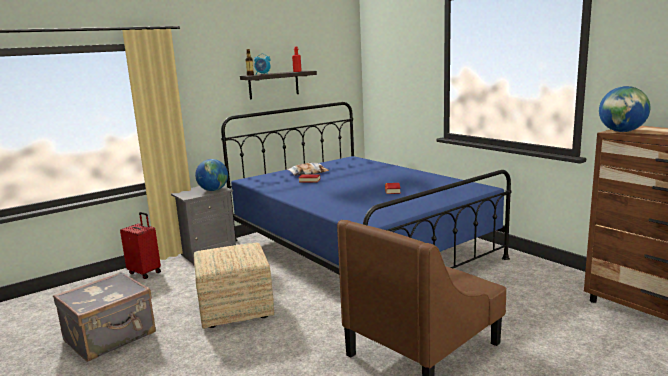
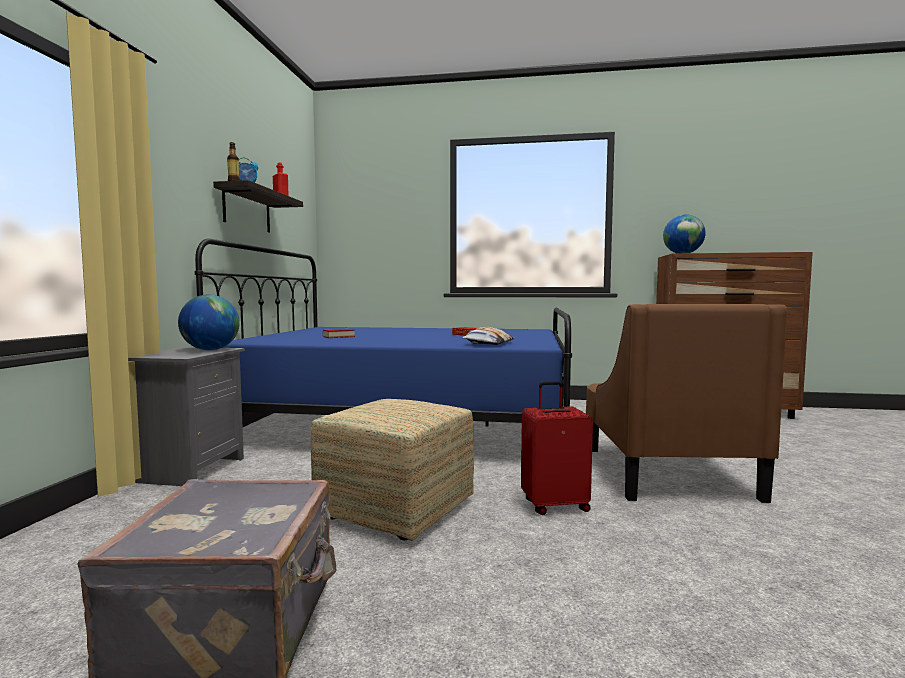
camera: 45 degrees left, 10 degrees down
red suitcase [120,212,161,279] -> red suitcase moved to [521,381,593,515]
pillow [286,162,329,176] -> pillow moved to [462,327,515,345]

